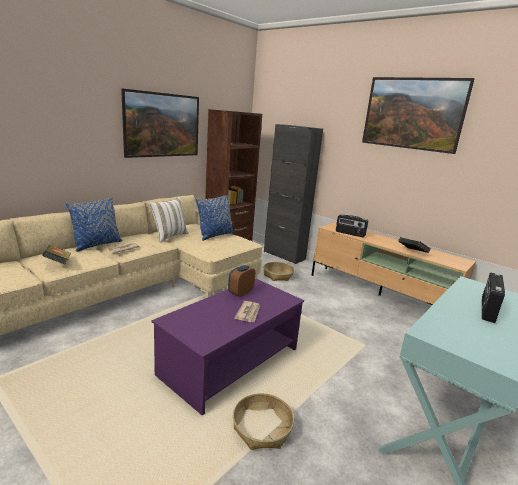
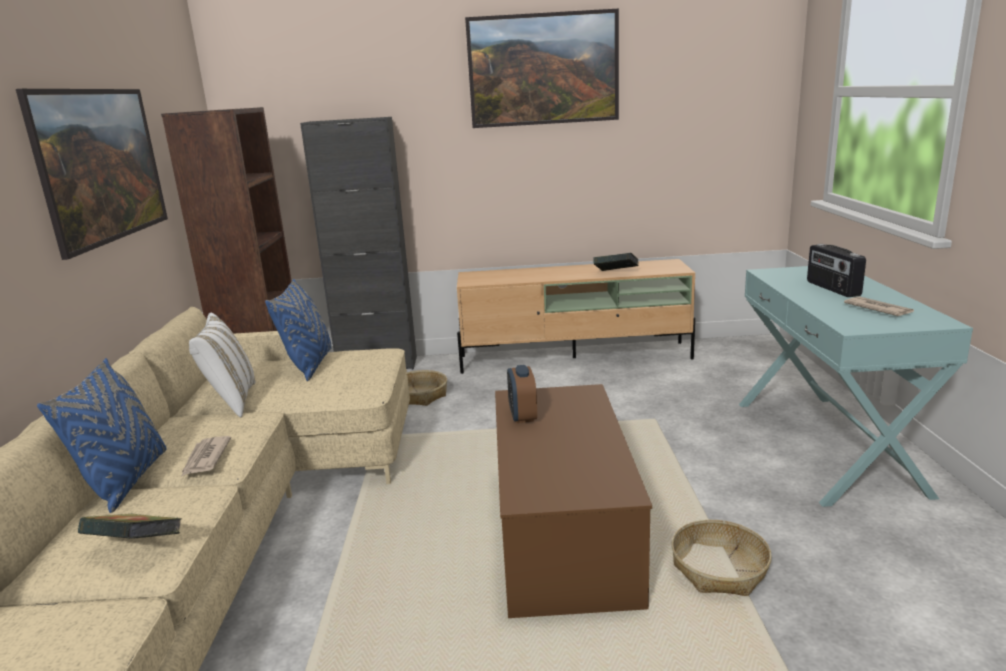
camera: 40 degrees left, 0 degrees up
purple coffee table [151,278,304,416] -> brown coffee table [495,384,652,618]
newspaper [234,301,260,322] -> newspaper moved to [844,296,914,316]
radio [336,214,368,237] -> none

